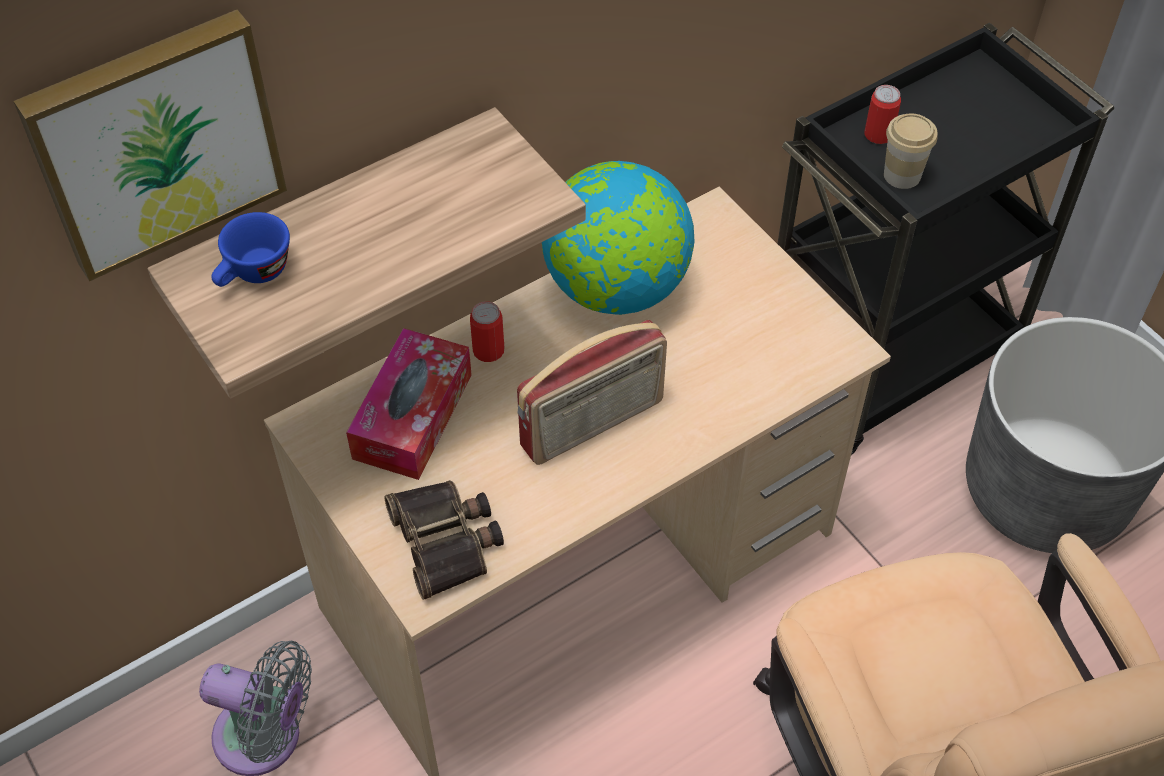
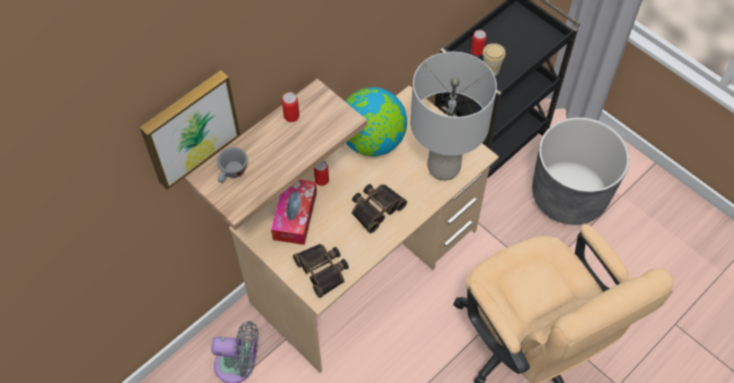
camera: 10 degrees left, 5 degrees up
blue cup [211,212,290,287] -> grey cup [217,147,248,183]
radio [517,320,667,465] -> binoculars [352,184,407,234]
none -> can [282,92,300,122]
none -> grey table lamp [410,52,497,181]

